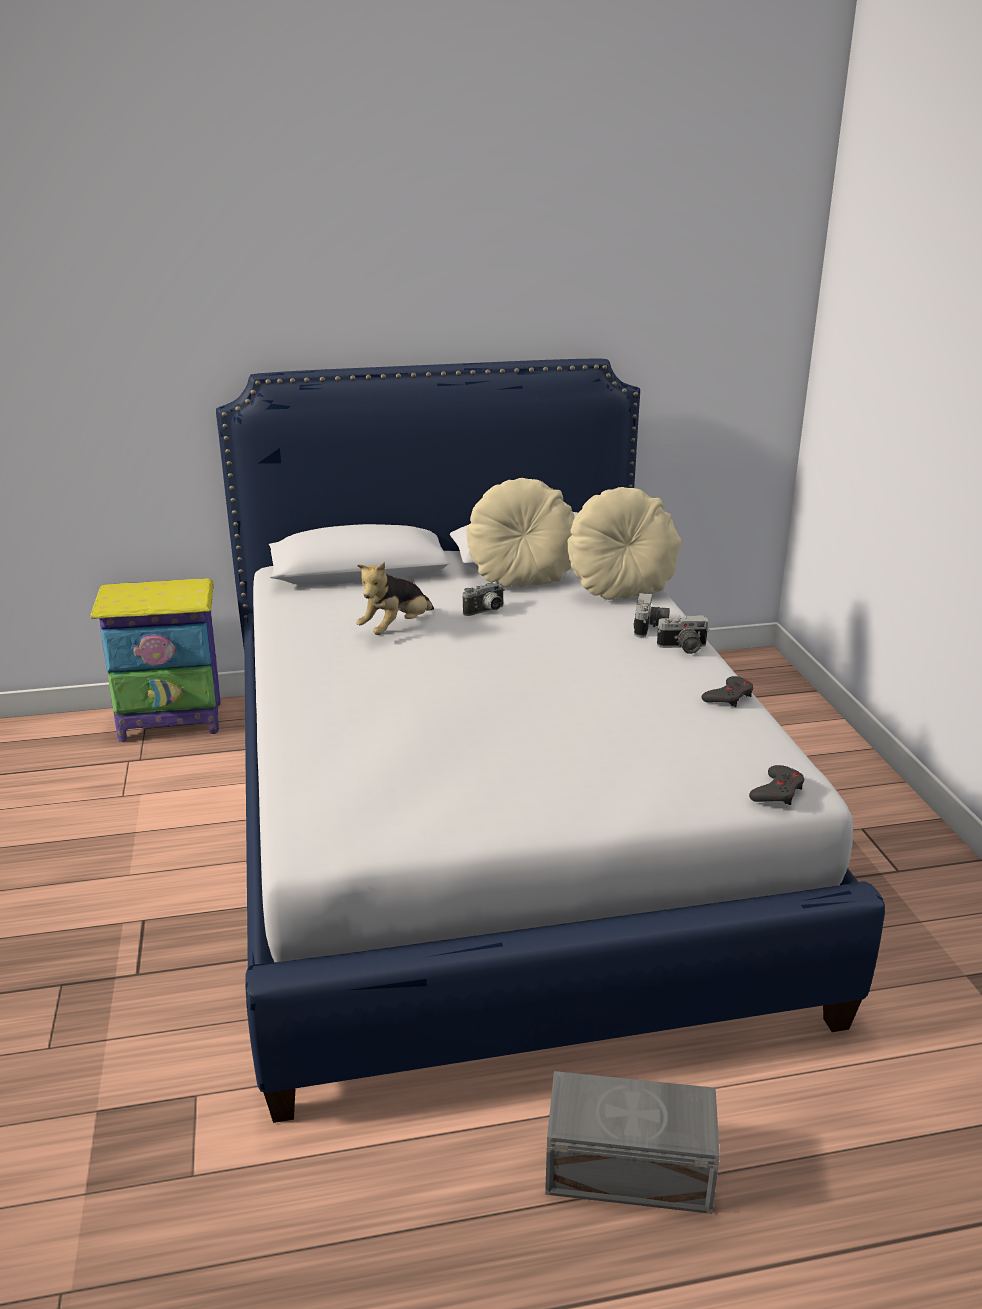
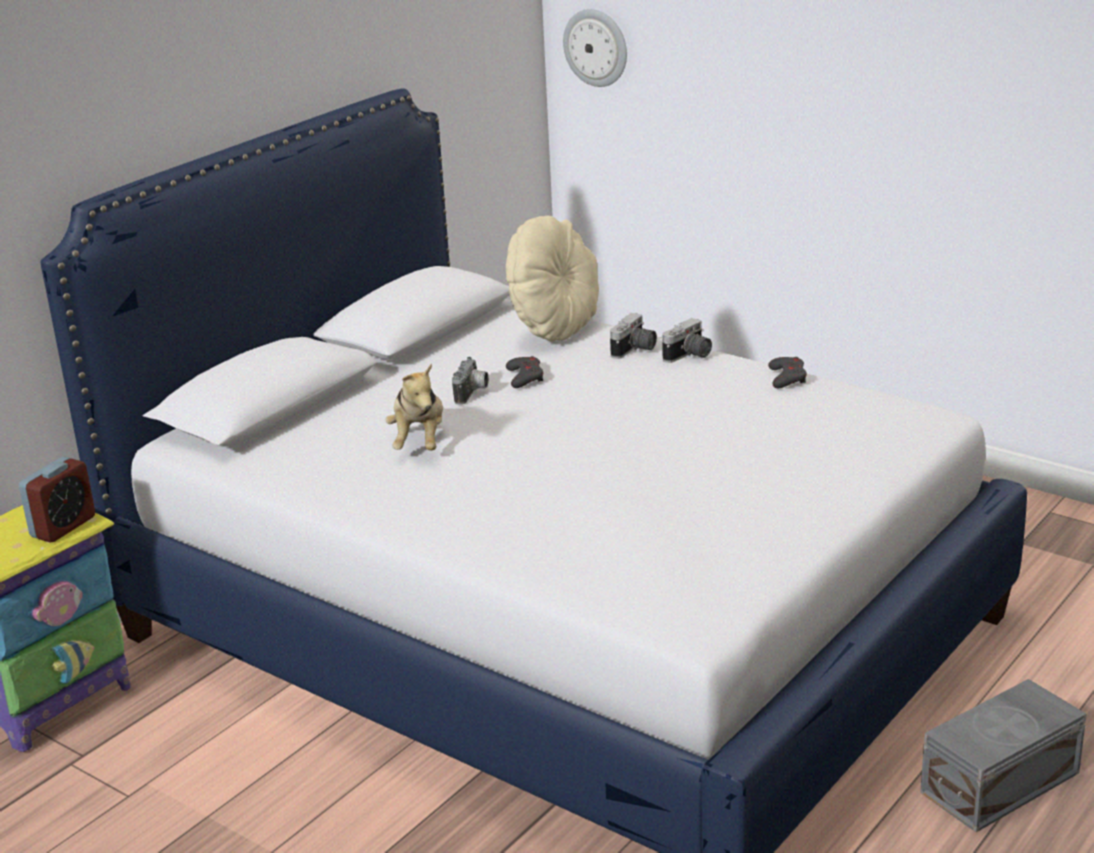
camera: 40 degrees left, 0 degrees up
beige pillow [466,478,574,587] -> none
camera [634,593,669,637] -> camera turned 60 degrees clockwise [610,313,657,359]
grey game controller [749,765,804,805] -> grey game controller moved to [506,356,543,388]
none -> alarm clock [19,457,95,542]
none -> wall clock [563,9,627,87]

